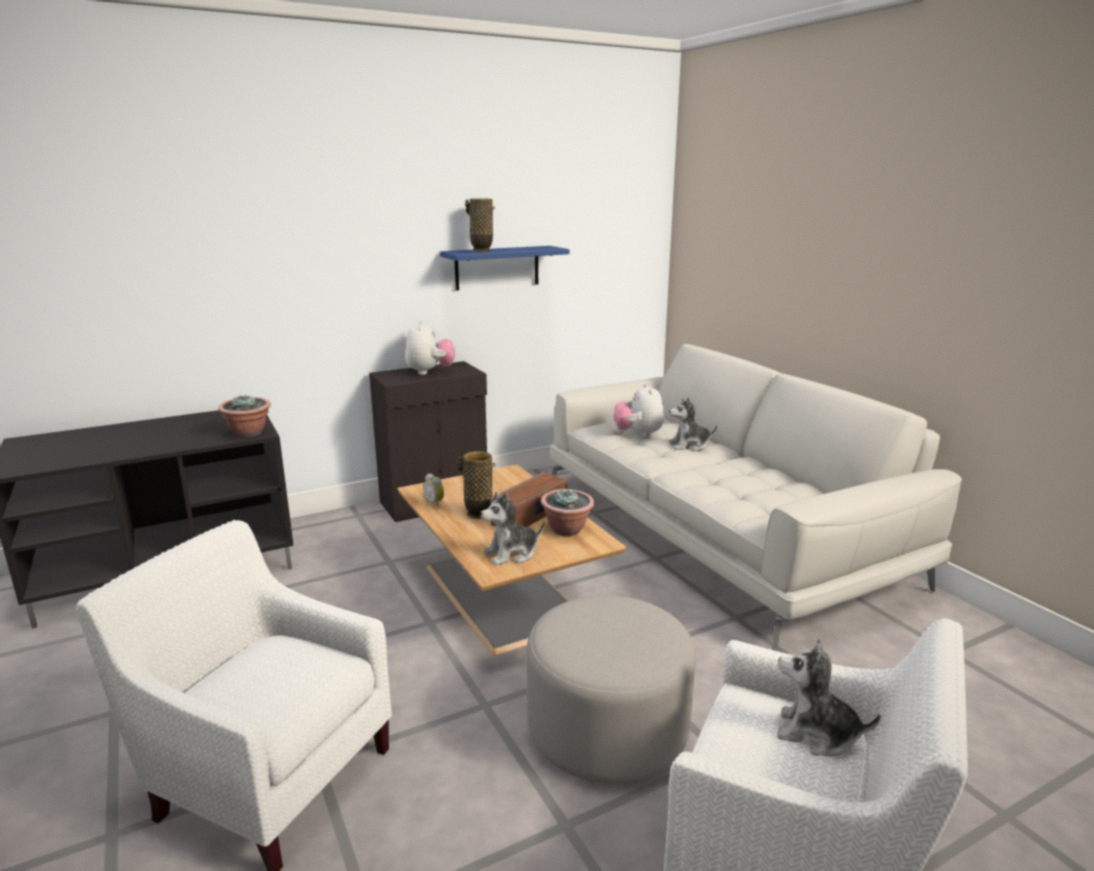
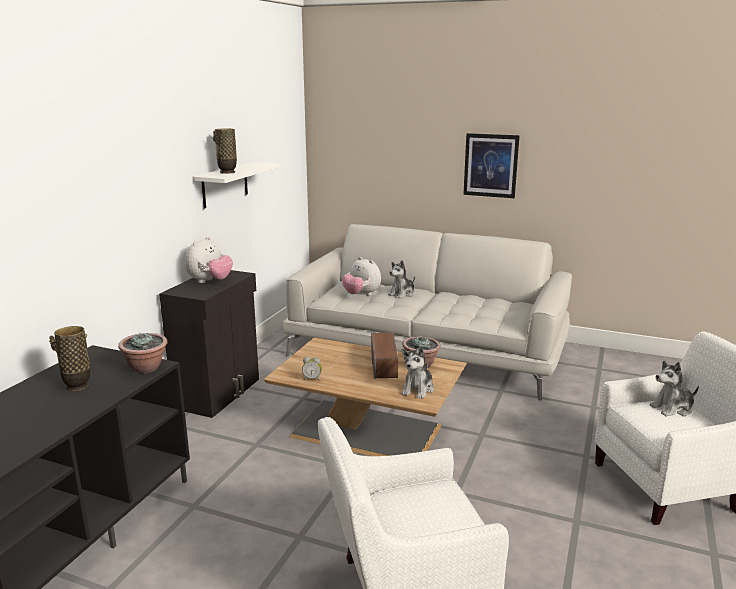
camera: 40 degrees left, 0 degrees up
plush toy [405,321,455,375] -> plush toy turned 75 degrees clockwise [185,237,233,283]
blue shelf [440,246,569,291] -> white shelf [193,162,280,209]
vase [457,451,495,519] -> vase moved to [49,326,90,391]
grey ottoman [527,595,696,784] -> none
none -> picture [463,133,520,198]

